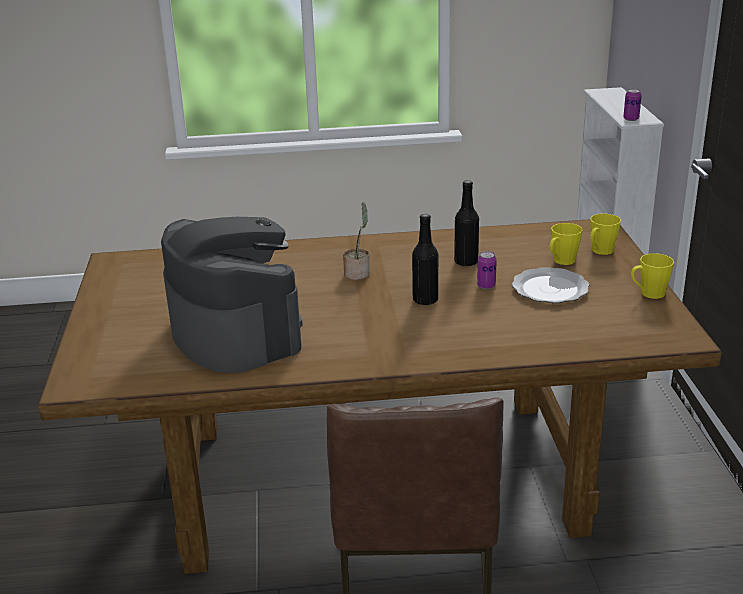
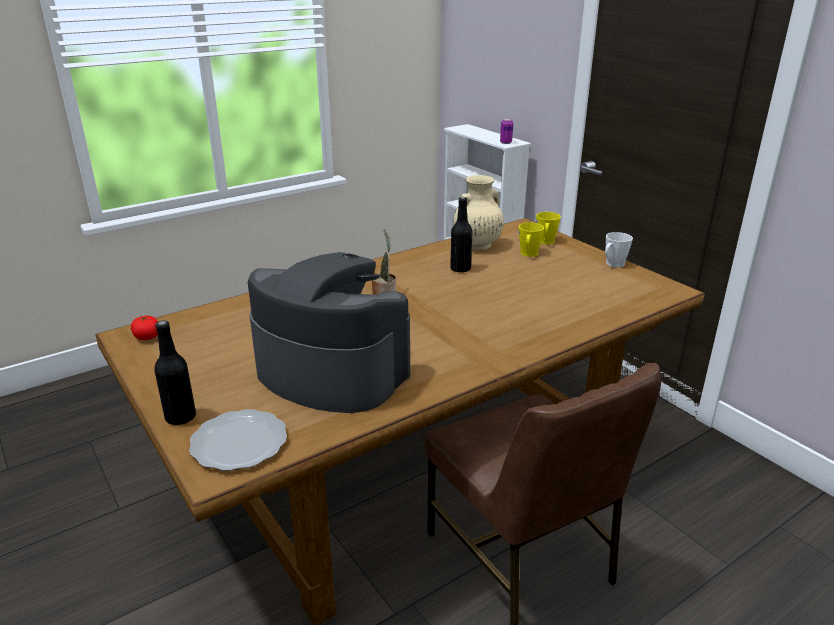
camera: 30 degrees left, 0 degrees up
black bottle [412,214,438,305] -> black bottle moved to [154,320,196,425]
can [477,251,497,289] -> none
plate [512,267,589,303] -> plate moved to [189,409,287,471]
yellow mug [631,253,674,299] -> white mug [605,232,633,268]
none -> tomato [131,316,158,340]
none -> beige vase [454,175,504,251]

